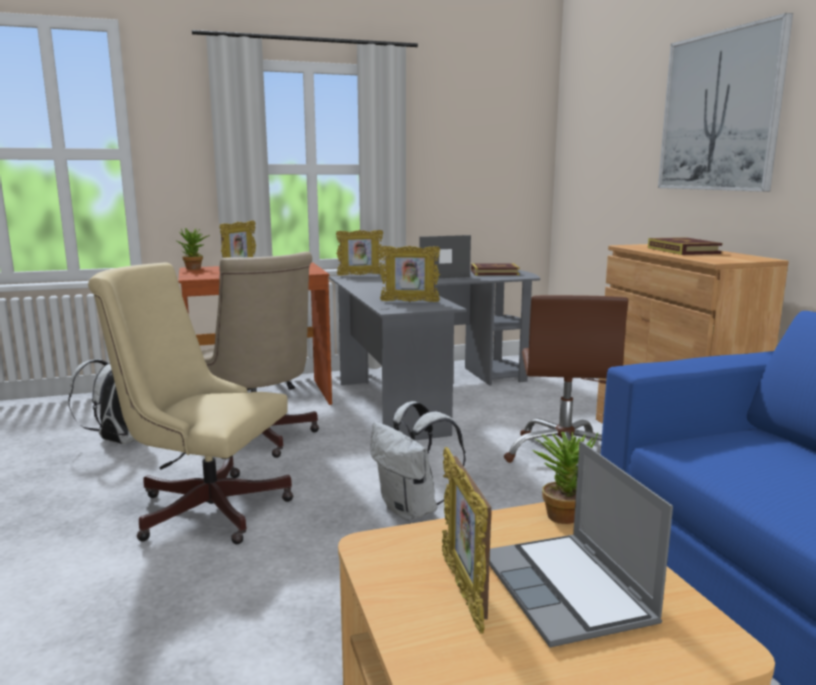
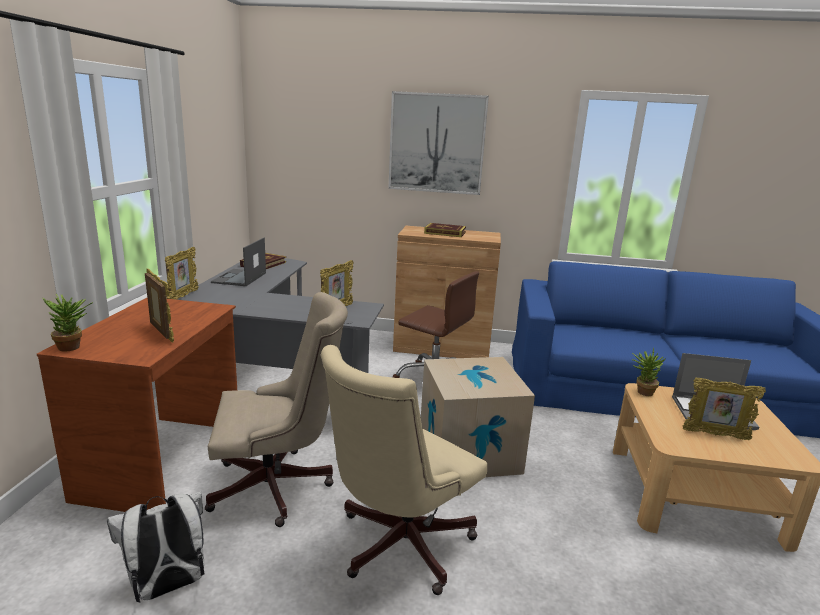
camera: 65 degrees left, 5 degrees up
white backpack [370,401,466,521] -> cardboard box [421,357,535,477]

